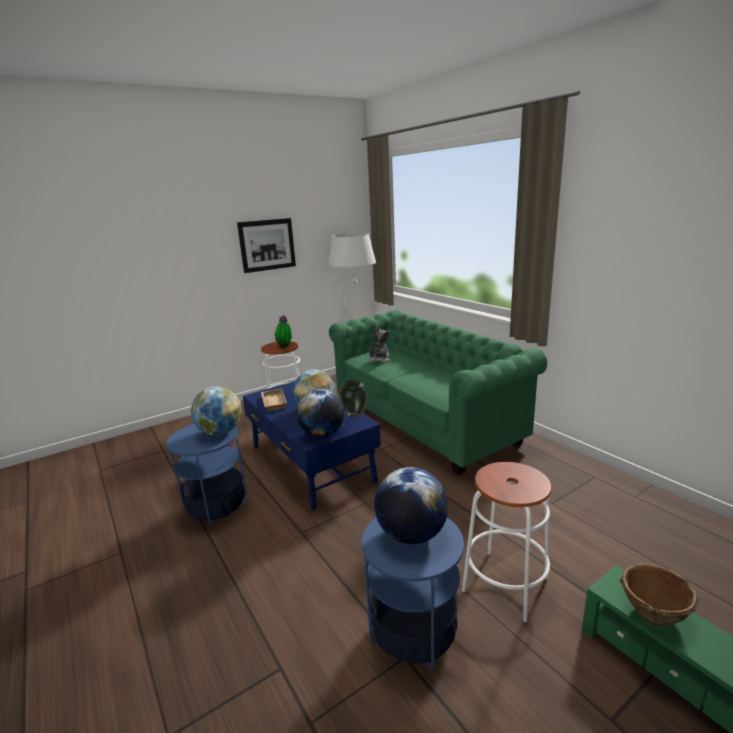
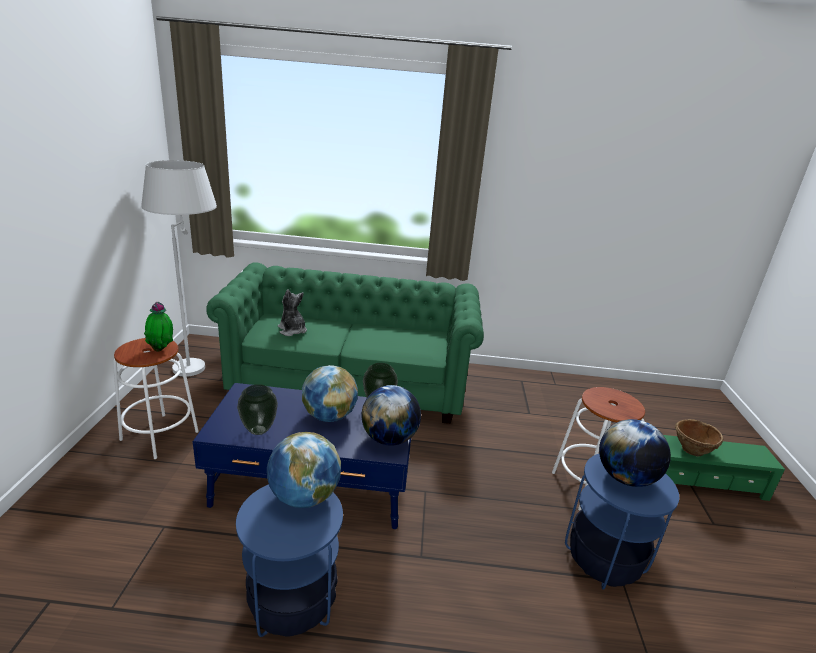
camera: 55 degrees left, 5 degrees up
picture [237,218,296,273] -> none
beige tray [261,388,287,411] -> vase [237,384,278,435]

